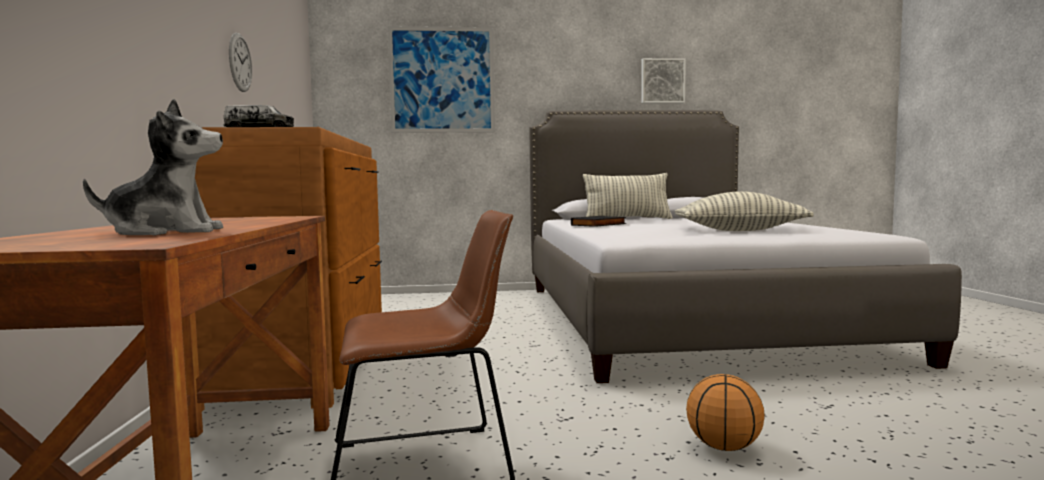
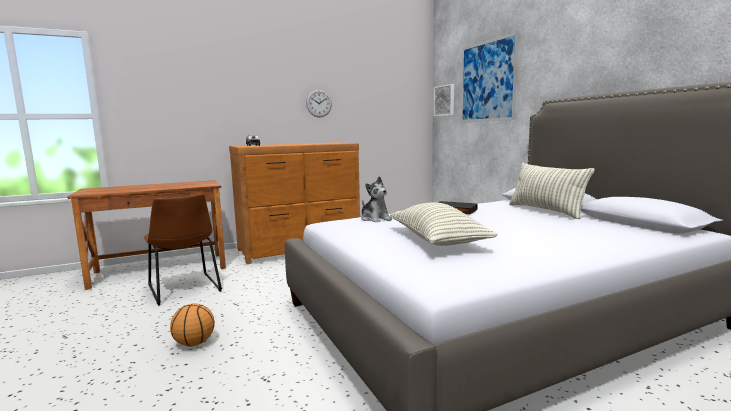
camera: 70 degrees right, 5 degrees up
plush toy [83,99,223,235] -> plush toy moved to [361,176,392,222]
picture [641,58,686,103] -> picture moved to [434,84,454,116]

